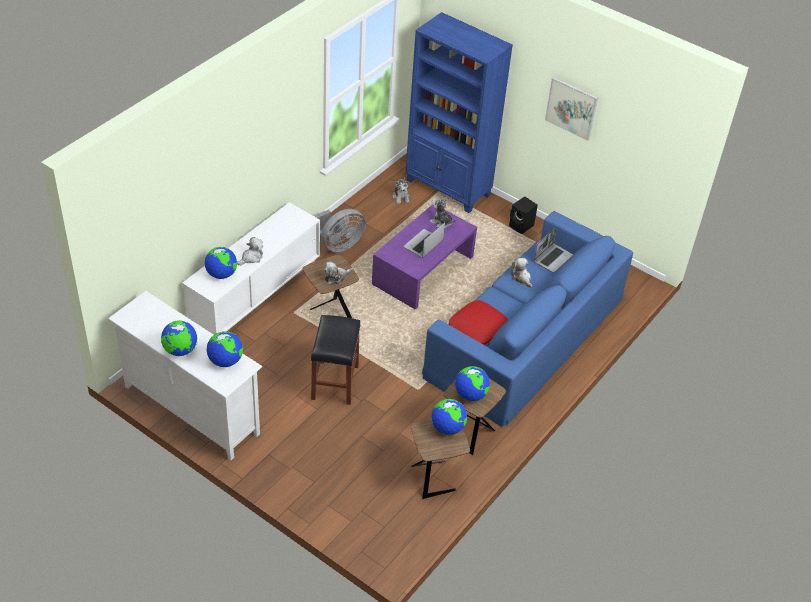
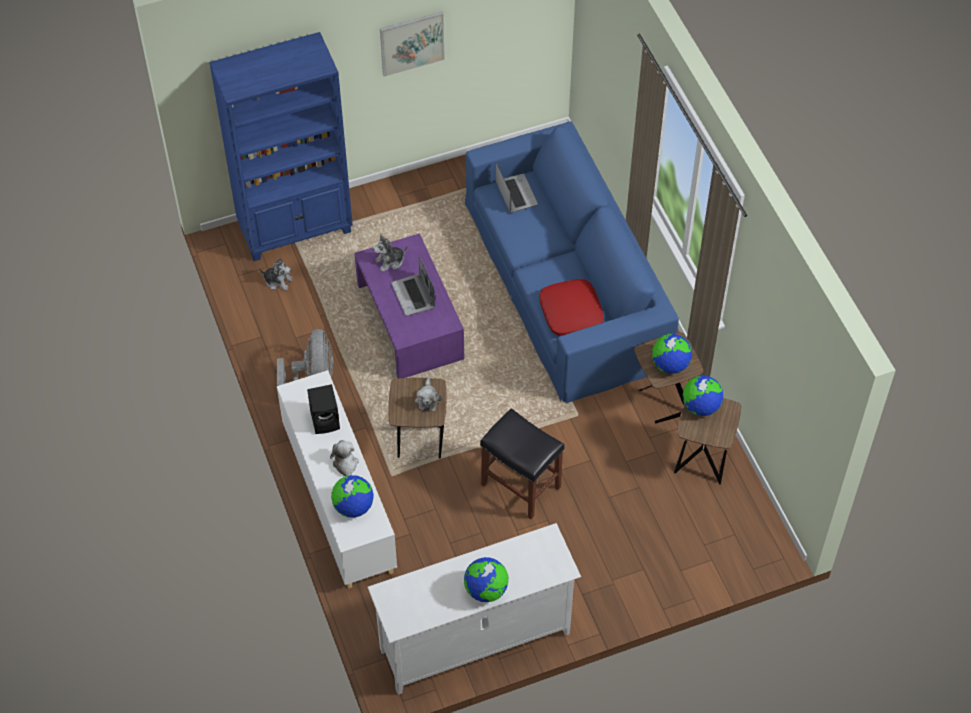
camera: 55 degrees left, 10 degrees up
globe [207,331,243,367] -> none
black speaker [509,196,538,234] -> black speaker moved to [307,384,340,434]
plush toy [511,258,532,288] -> none

